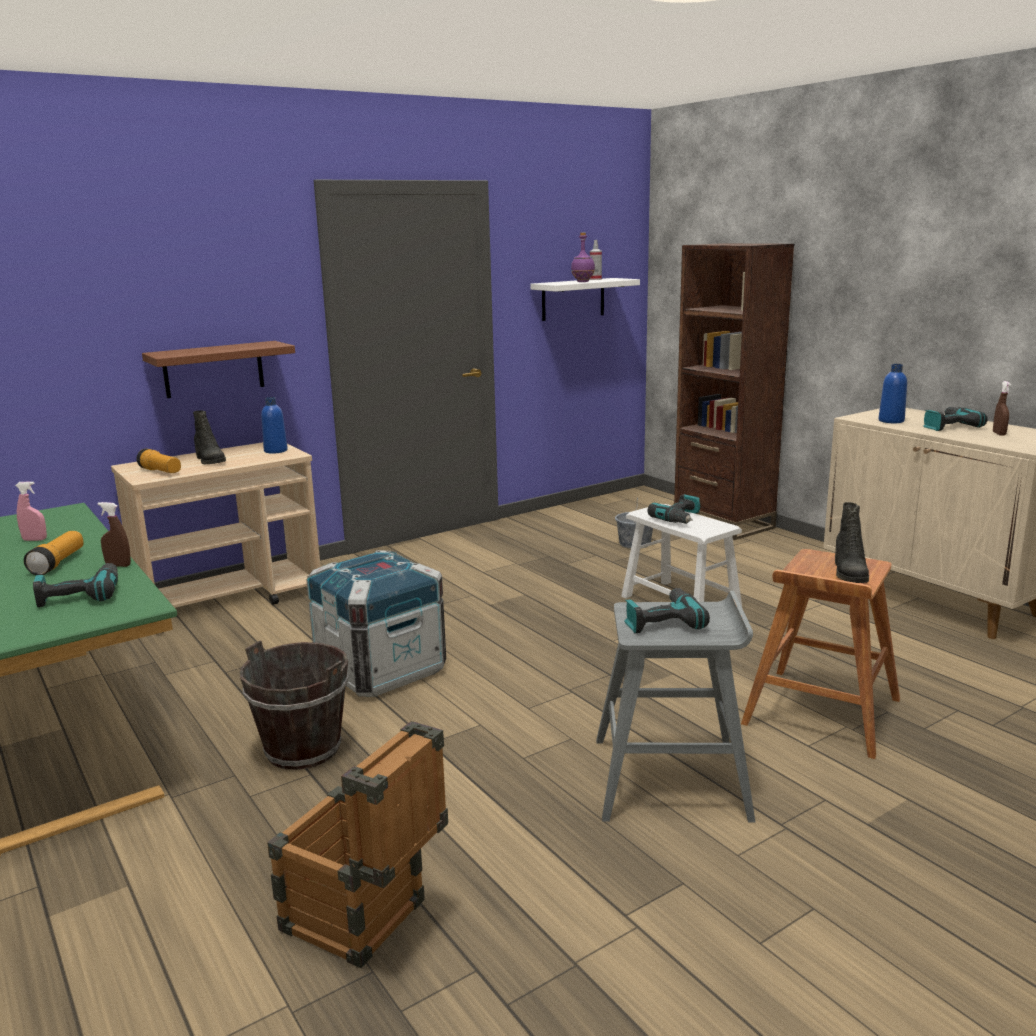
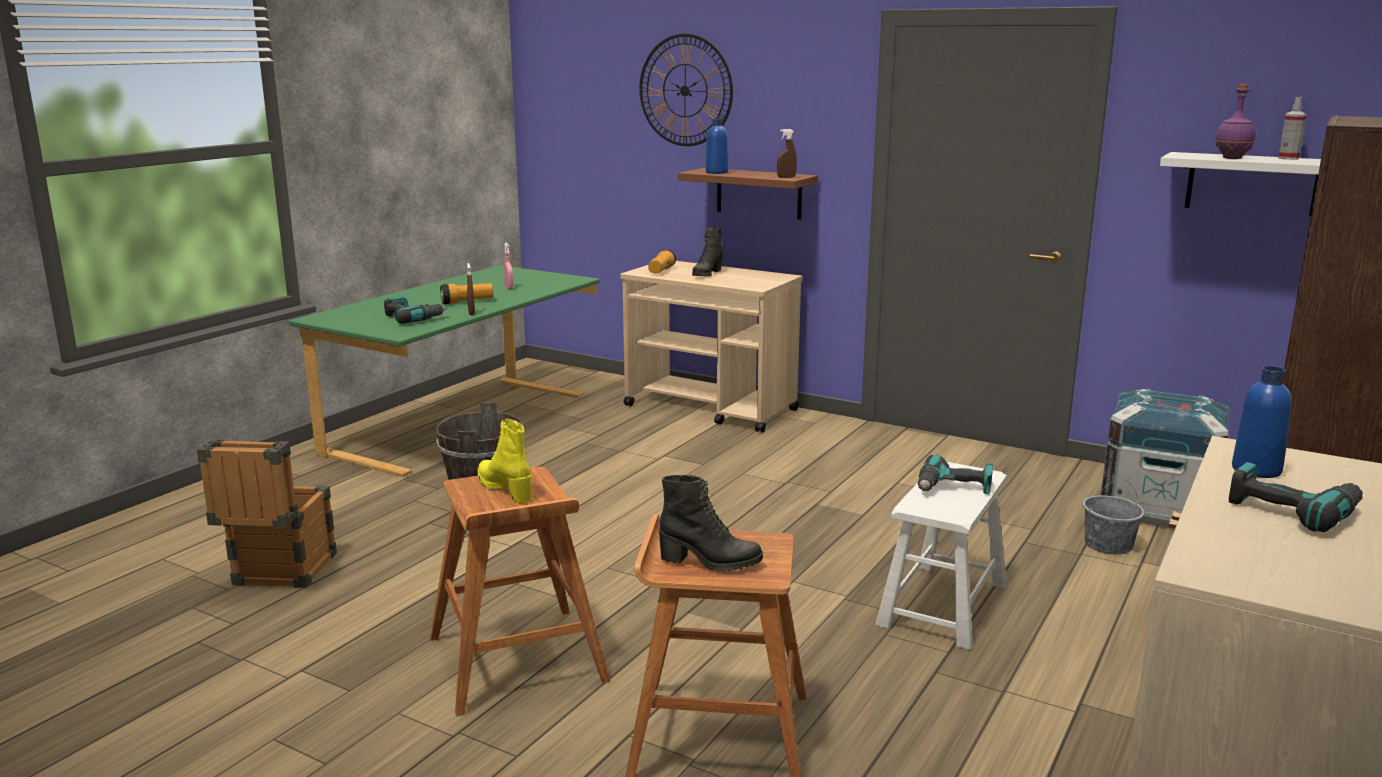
camera: 65 degrees right, 0 degrees up
blue bottle [261,397,288,454] -> blue bottle moved to [706,118,728,174]
crate [306,551,446,697] -> crate moved to [1101,389,1230,527]
grey stool [596,591,755,823] -> brown stool [430,467,610,717]
power drill [624,588,710,634] -> yellow boot [478,419,532,503]
black boot [835,502,869,583] -> black boot turned 150 degrees counterclockwise [659,474,763,572]
brown spray bottle [993,381,1011,436] -> brown spray bottle moved to [777,129,797,178]
none -> wall clock [639,34,733,146]

